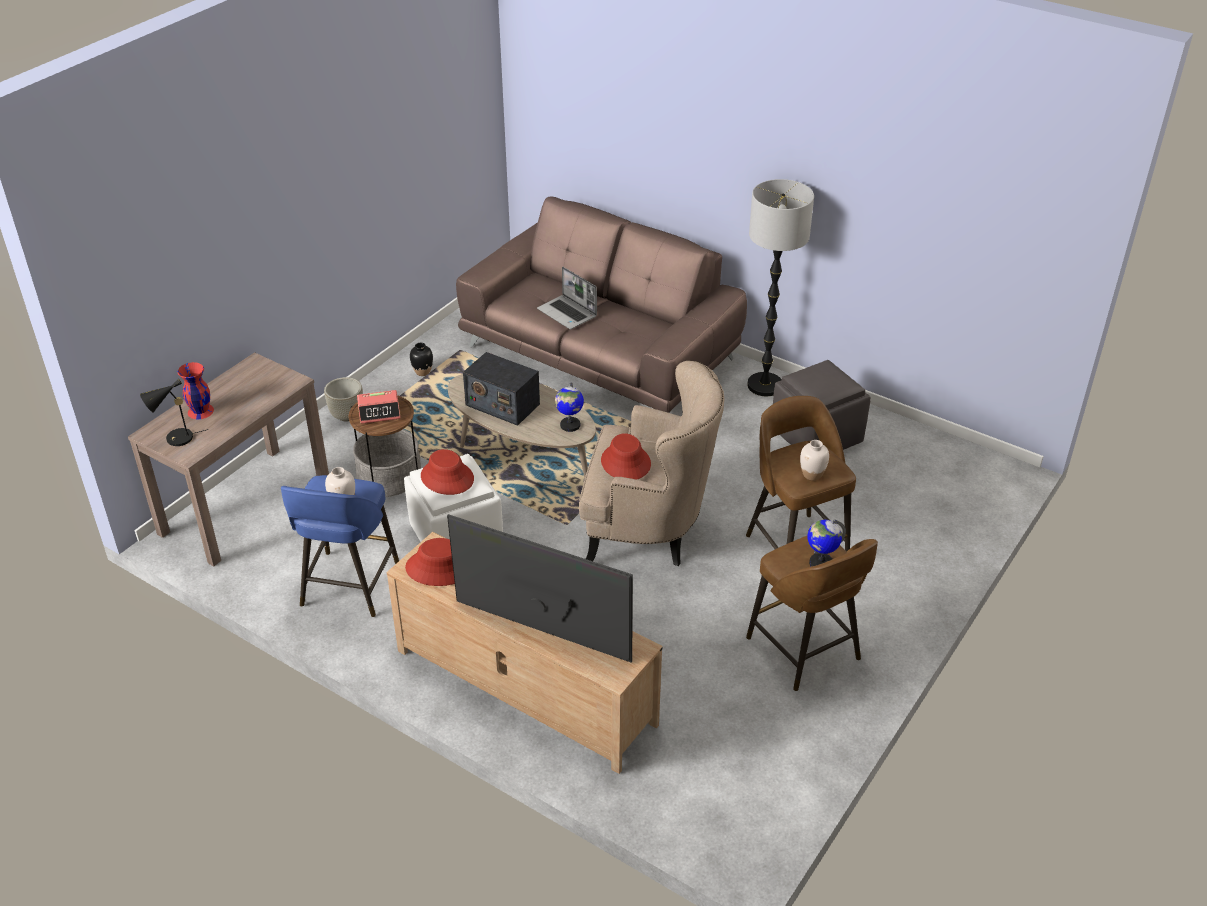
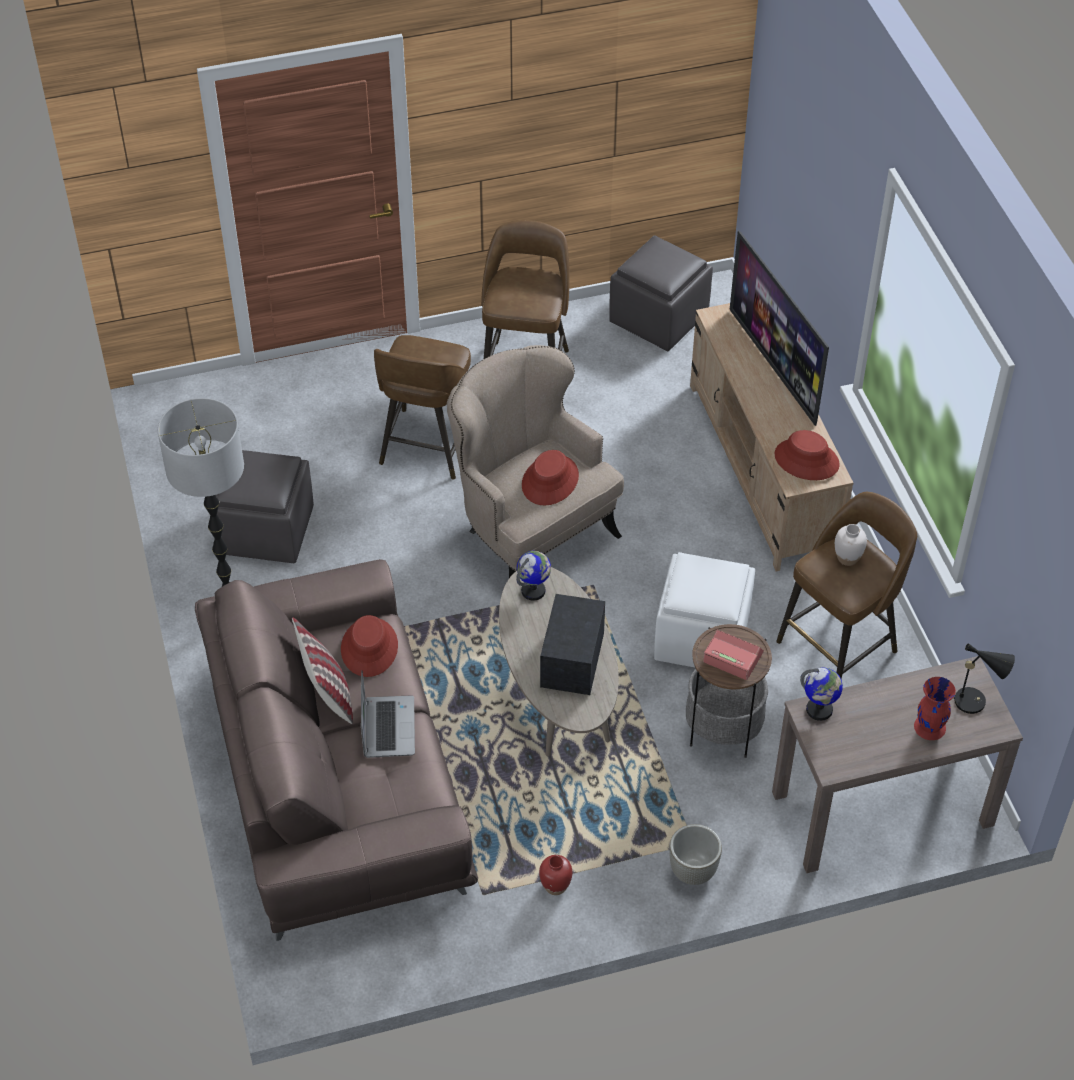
camera: 140 degrees left, 10 degrees up
blue stool [281,475,399,617] -> brown stool [776,492,917,679]
black vase [410,343,433,376] -> red vase [539,855,572,895]
red hat [421,449,474,495] -> red hat moved to [341,615,398,677]
radio [463,352,540,426] -> radio turned 150 degrees counterclockwise [540,594,605,695]
white vase [800,440,829,481] -> none
globe [807,520,846,566] -> globe moved to [800,668,843,721]
none -> pillow [292,618,353,724]
none -> grey ottoman [609,235,713,351]

